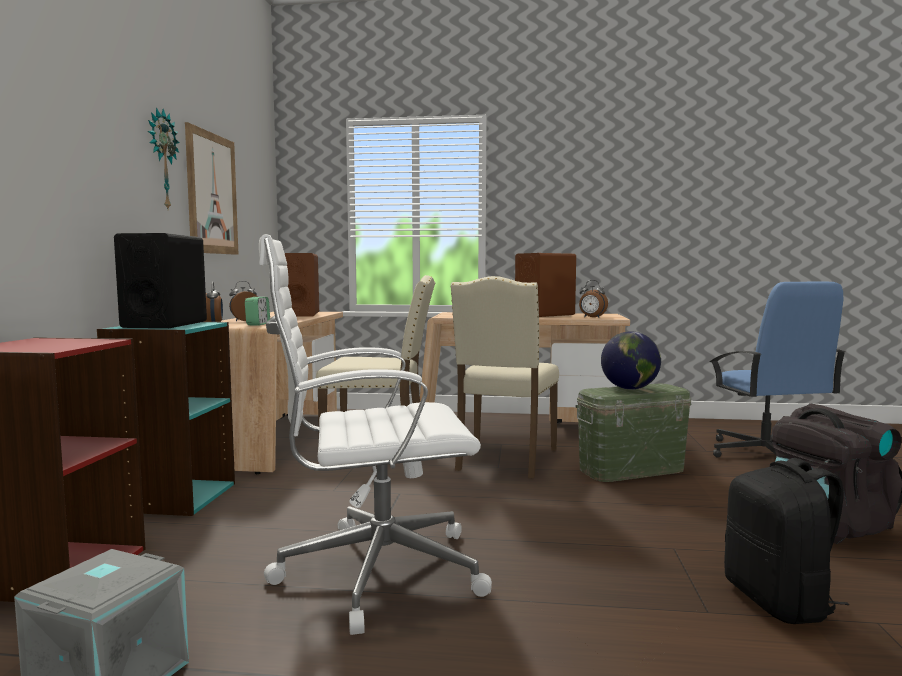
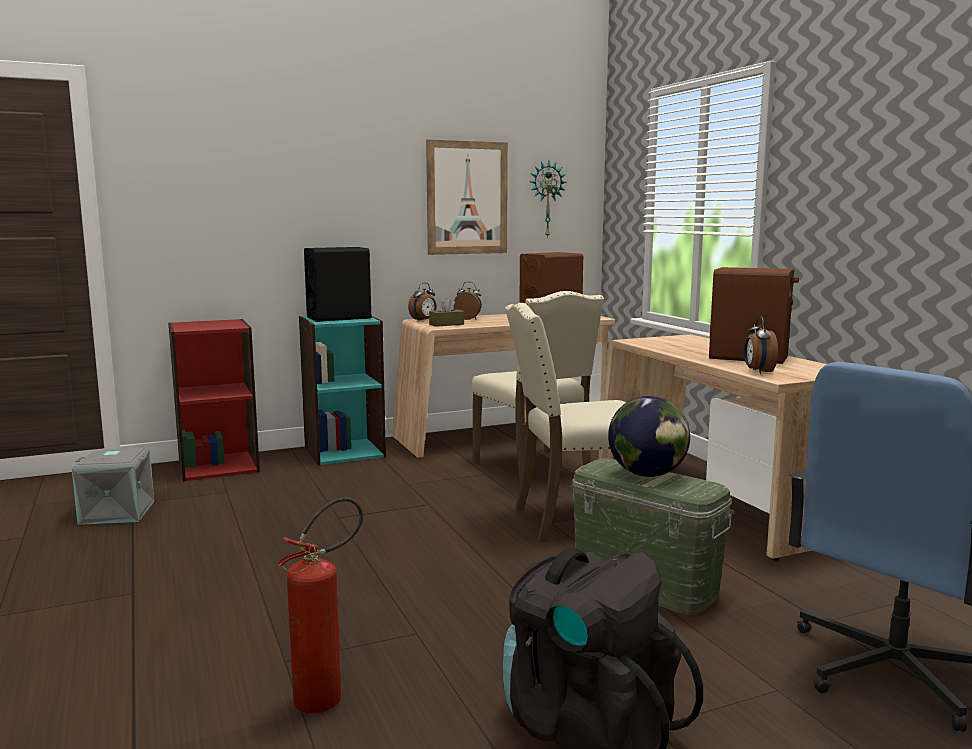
camera: 60 degrees right, 5 degrees up
wall clock [148,107,180,209] -> wall clock moved to [530,161,567,239]
alarm clock [245,297,270,325] -> brown tissue box [429,298,464,327]
white office chair [259,234,492,635] -> none
black backpack [724,458,849,624] -> fire extinguisher [278,497,363,714]

